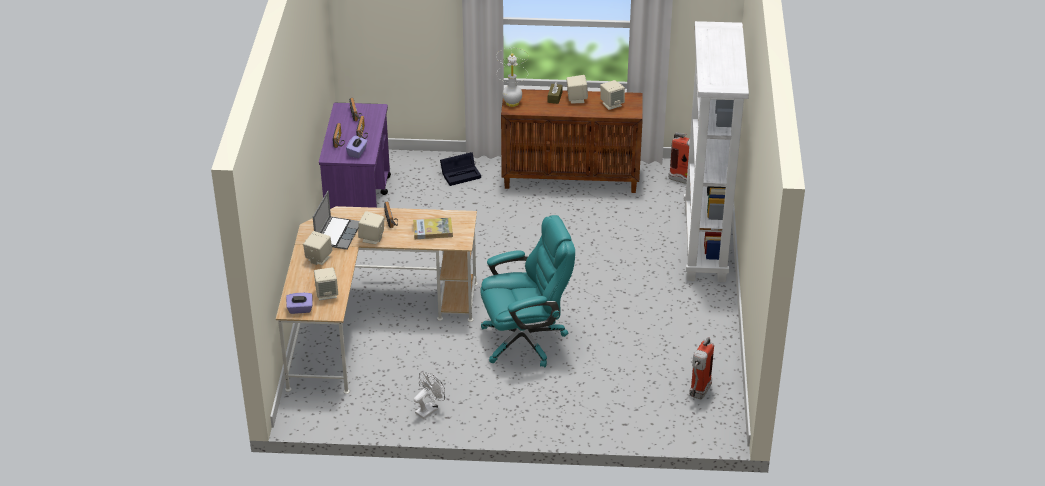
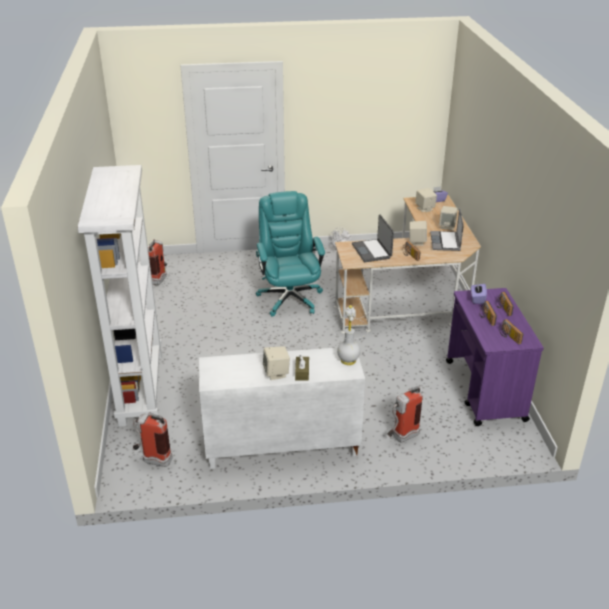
camera: 170 degrees right, 5 degrees down
book [413,218,453,239] -> laptop [352,215,394,262]
black storage box [440,152,481,186] -> fire extinguisher [387,386,423,443]
turquoise office chair [481,215,575,367] -> turquoise office chair turned 105 degrees clockwise [256,191,325,317]
brown cabinet [501,89,643,193] -> white cabinet [199,347,365,469]
beige speaker [600,80,625,110] -> none

